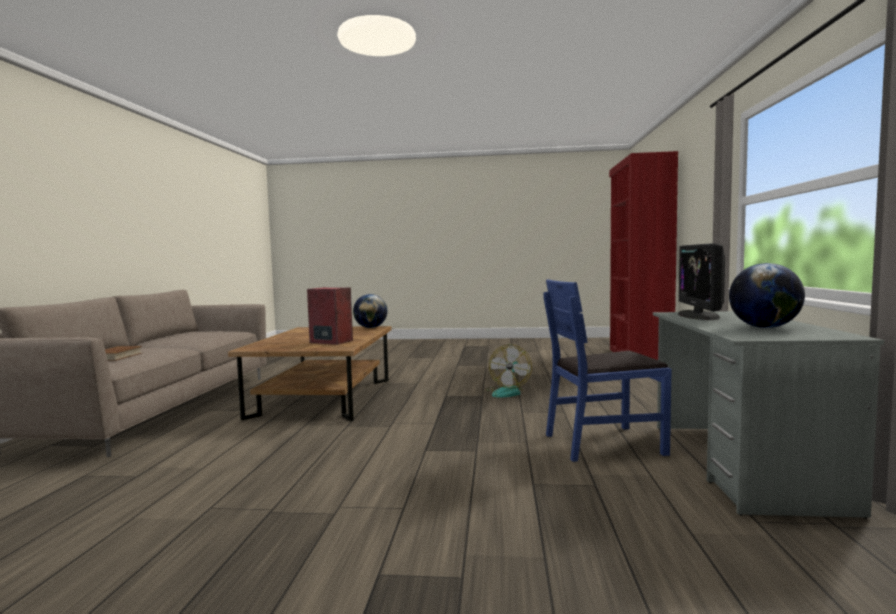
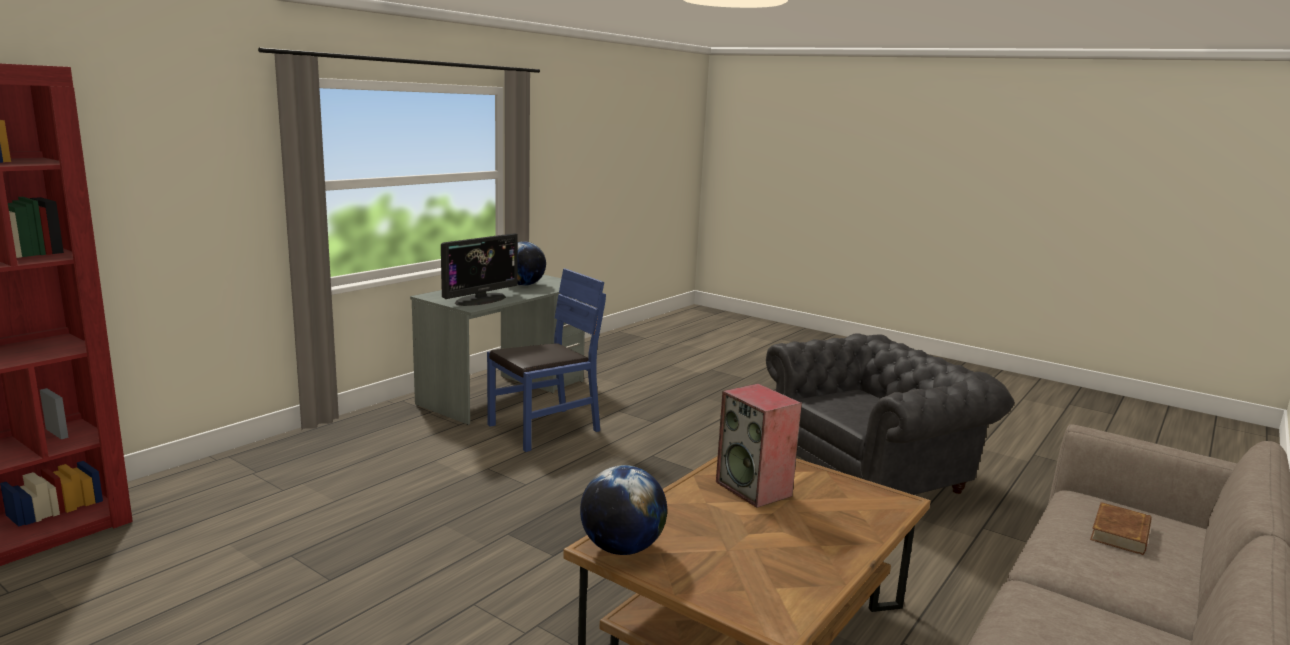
camera: 150 degrees left, 10 degrees up
fan [485,345,532,398] -> none
blue chair [544,279,672,462] -> blue chair turned 60 degrees counterclockwise [487,268,606,452]
none -> grey armchair [766,334,1015,495]

